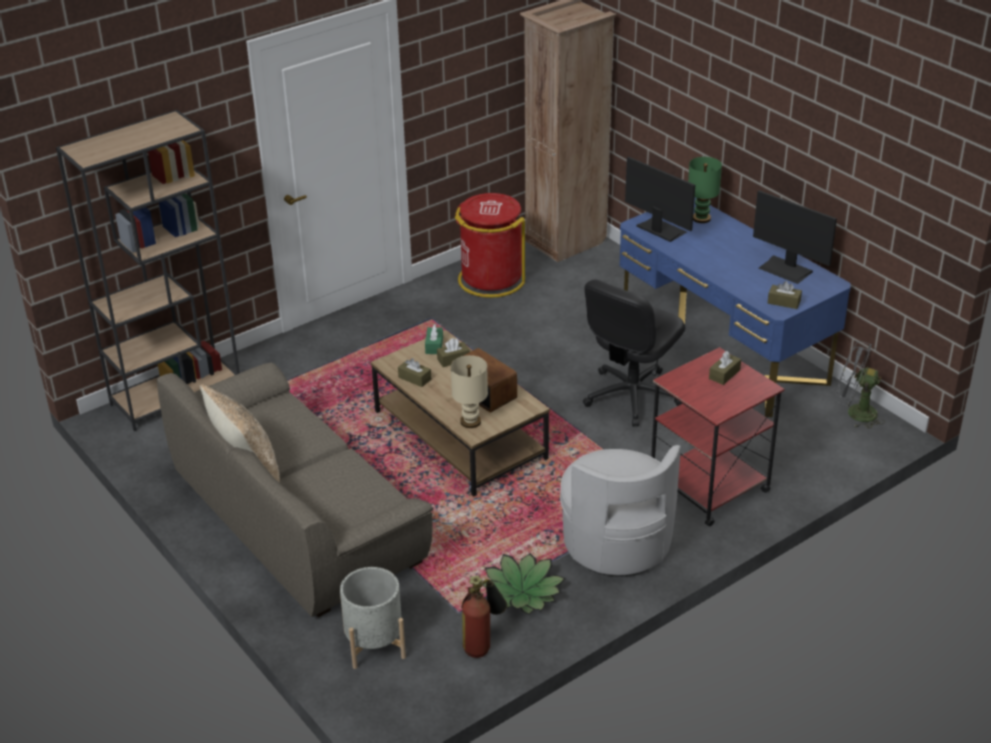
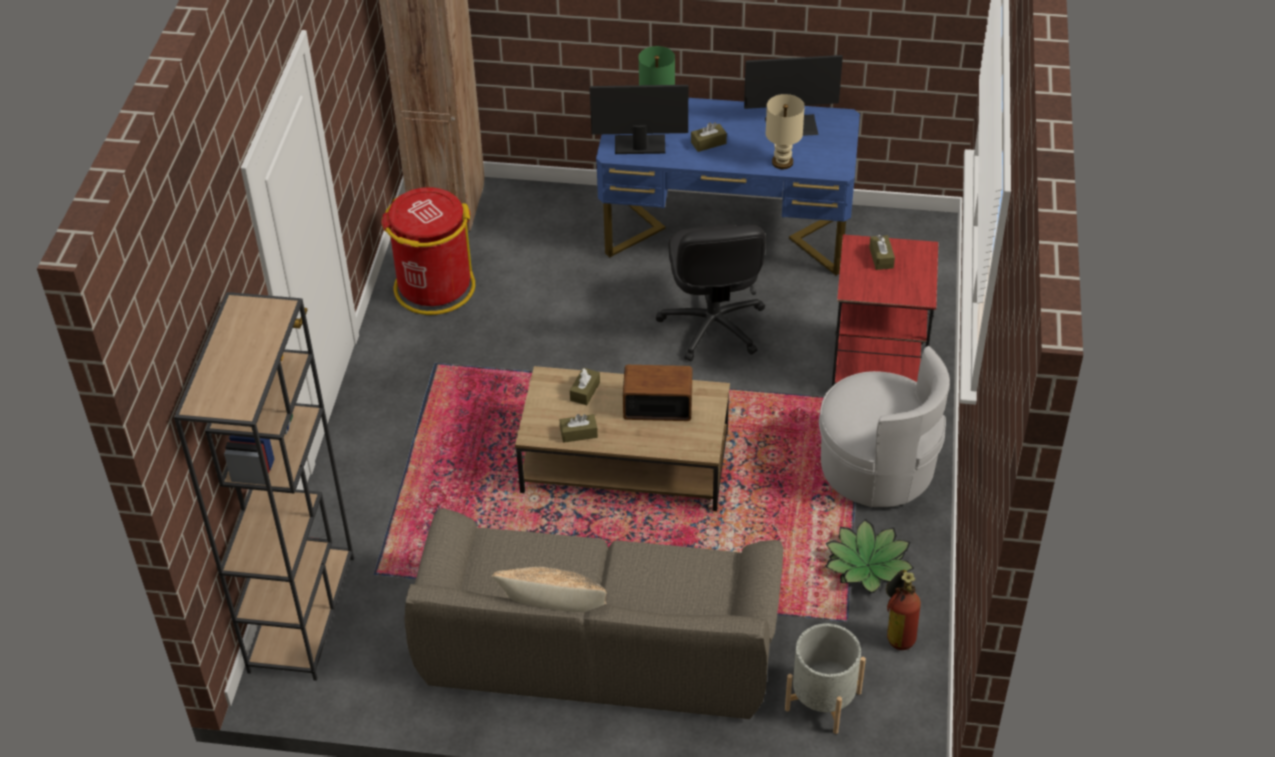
camera: 45 degrees left, 10 degrees up
green tissue box [425,324,443,354] -> none
beige table lamp [451,355,488,428] -> beige table lamp moved to [765,94,805,169]
brown tissue box [768,281,802,309] -> brown tissue box moved to [691,122,727,152]
grey fan [836,341,884,429] -> none

